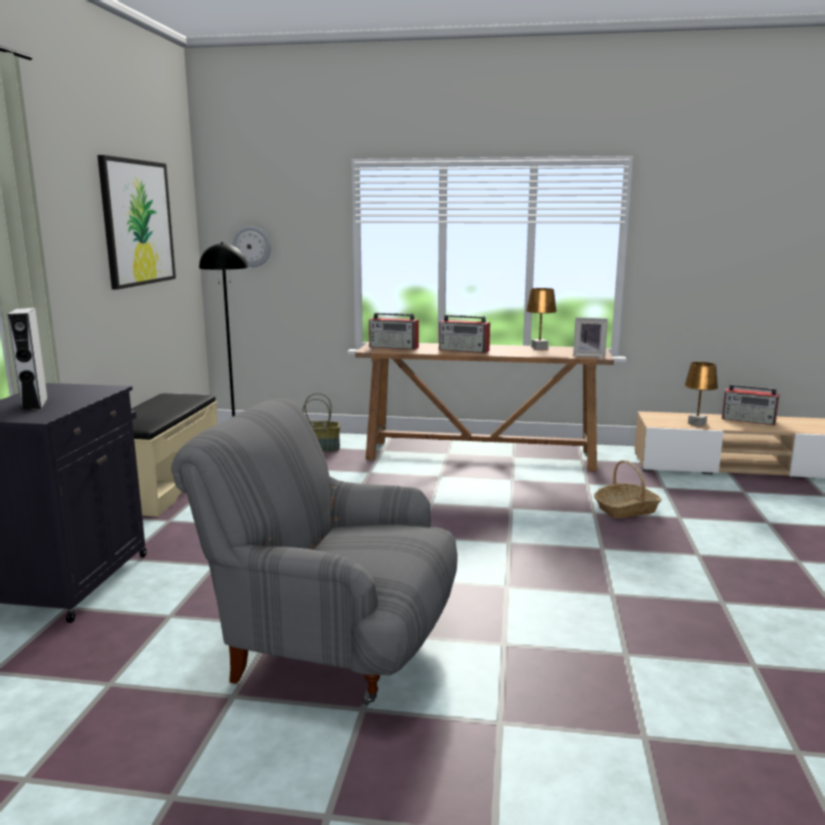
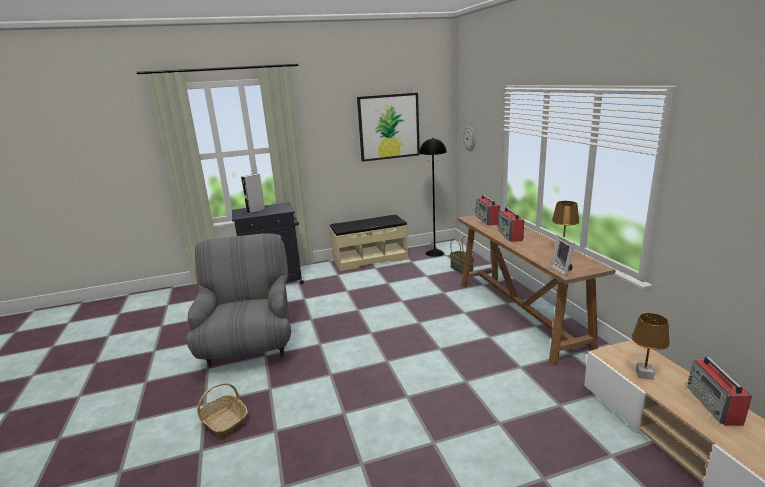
camera: 65 degrees right, 5 degrees up
basket [594,460,662,518] -> basket moved to [197,383,248,438]

